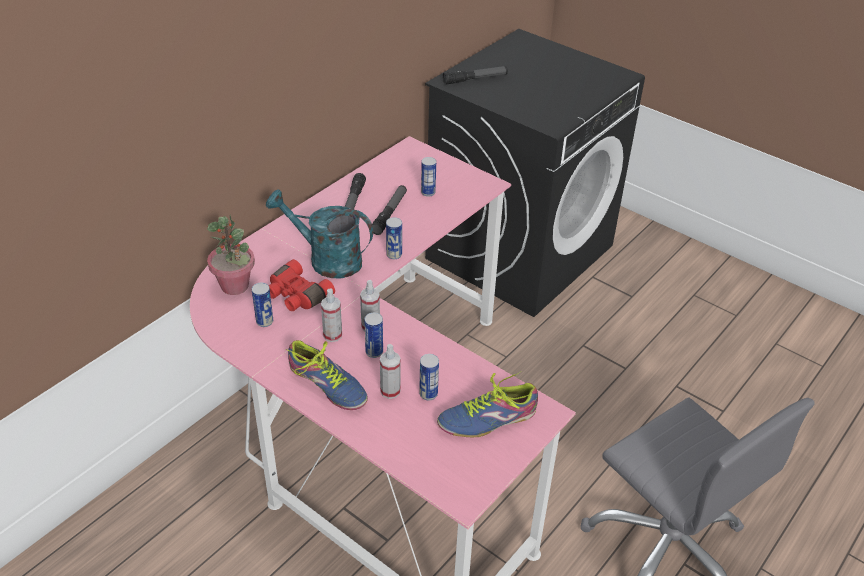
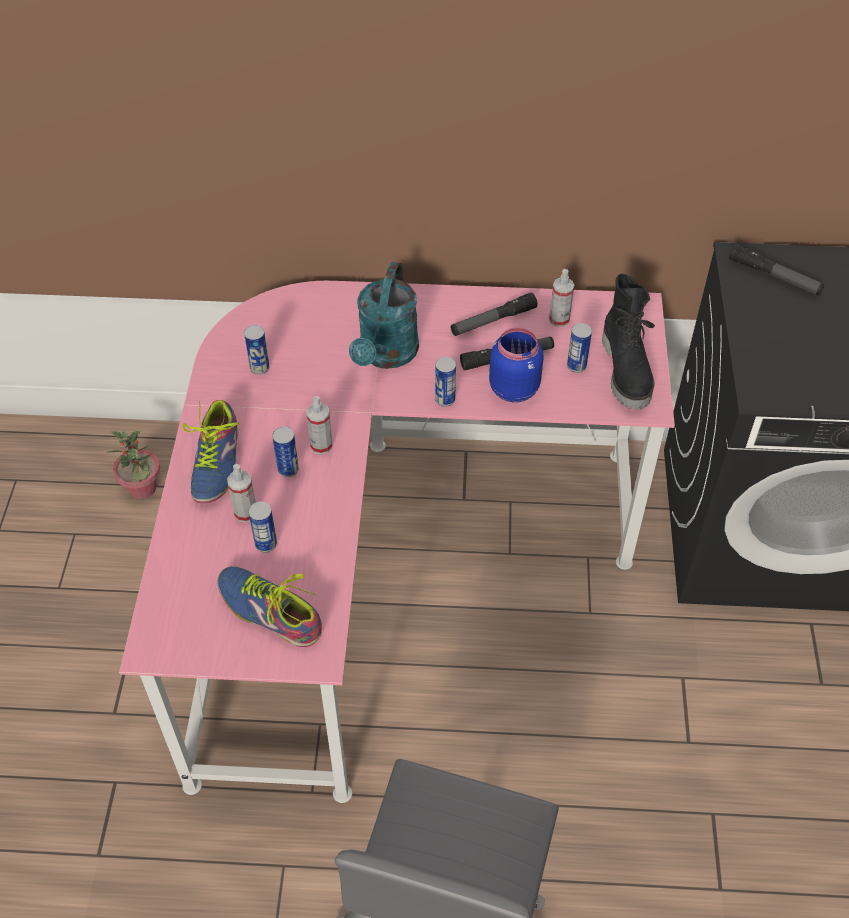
camera: 55 degrees right, 10 degrees up
potted plant [207,215,255,295] -> potted plant moved to [106,431,160,499]
turquoise watering can [266,189,373,278] -> turquoise watering can turned 150 degrees counterclockwise [349,262,419,369]
red binoculars [269,259,335,311] -> none
spray bottle [321,289,342,342] -> spray bottle moved to [549,269,574,327]
none -> blue jar [489,328,544,402]
none -> black boot [602,274,655,410]

